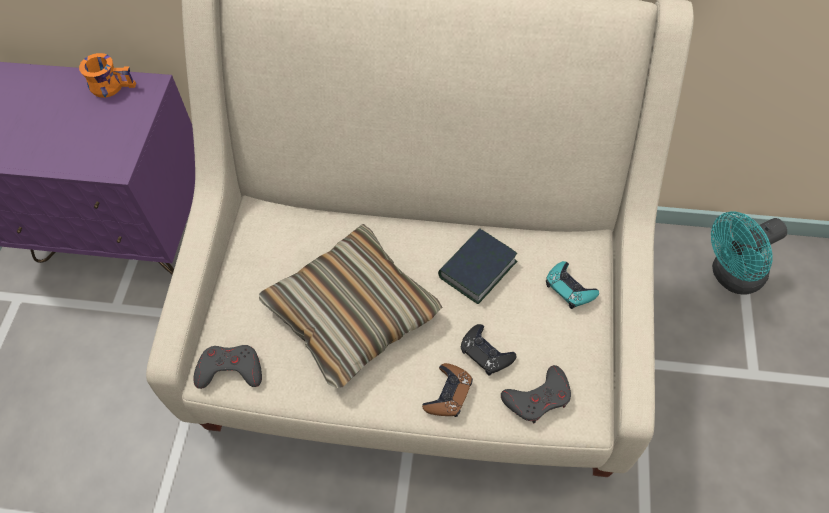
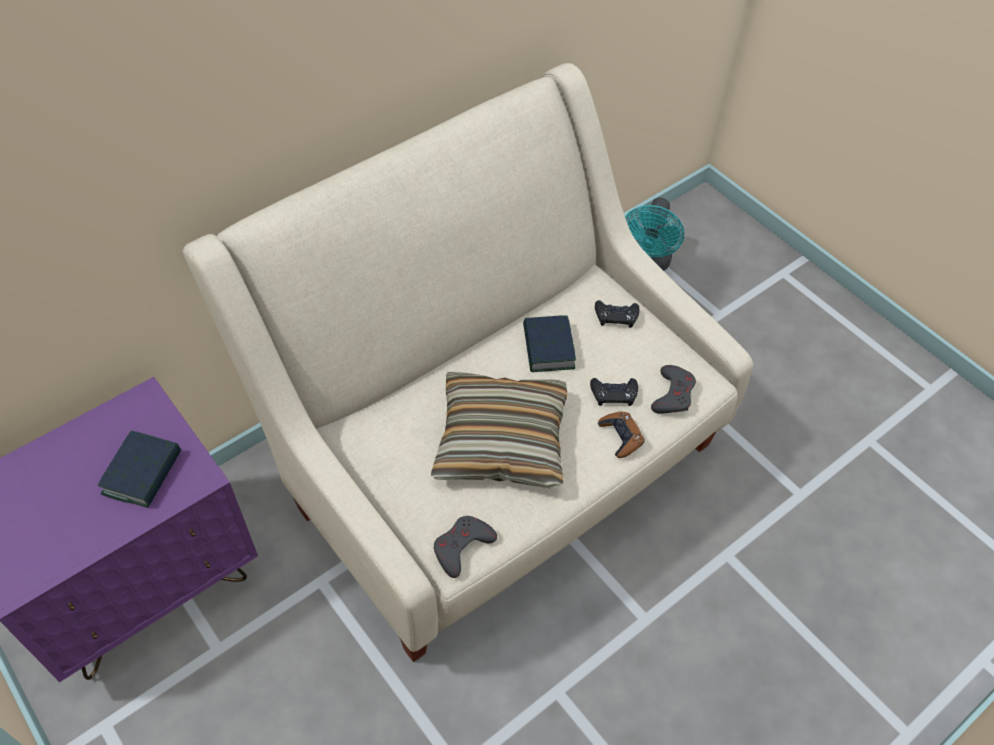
camera: 50 degrees left, 5 degrees down
orange mug [79,53,136,98] -> none
turquoise game controller [546,261,599,309] -> black game controller [595,300,640,328]
none -> book [98,431,181,508]

